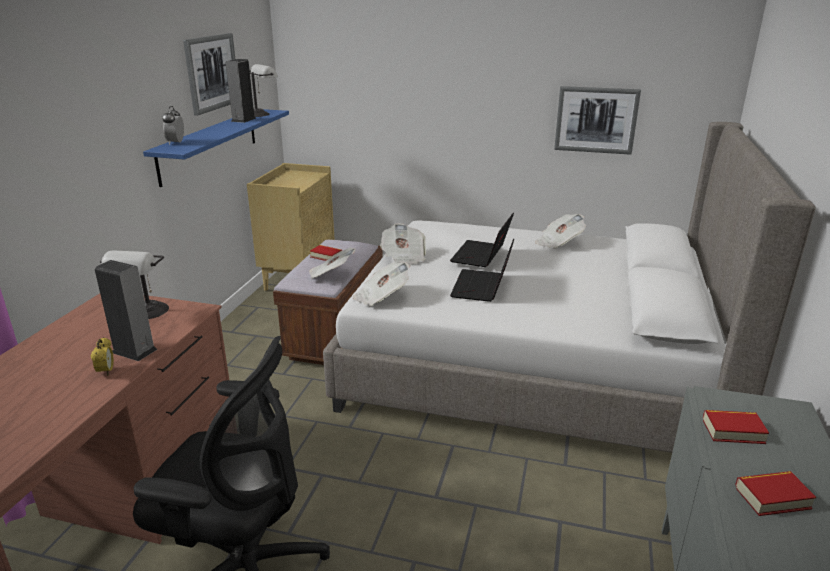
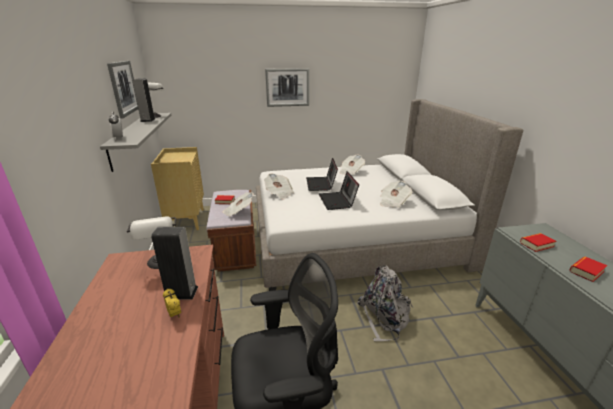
camera: 25 degrees left, 0 degrees up
blue shelf [143,109,289,187] -> grey shelf [100,113,171,172]
newspaper [353,262,410,306] -> newspaper moved to [380,181,412,208]
picture [554,86,641,155] -> picture moved to [265,68,309,107]
none -> grey backpack [357,265,413,341]

